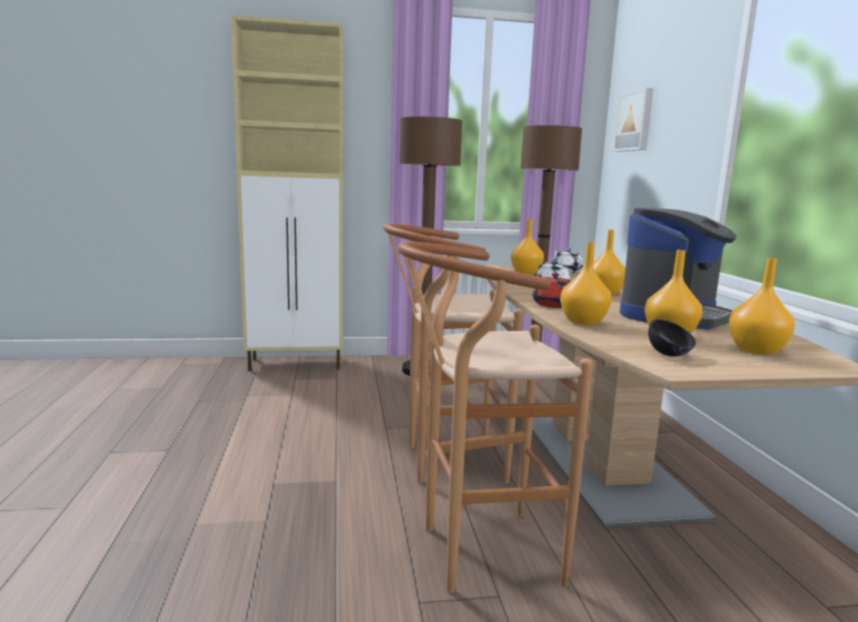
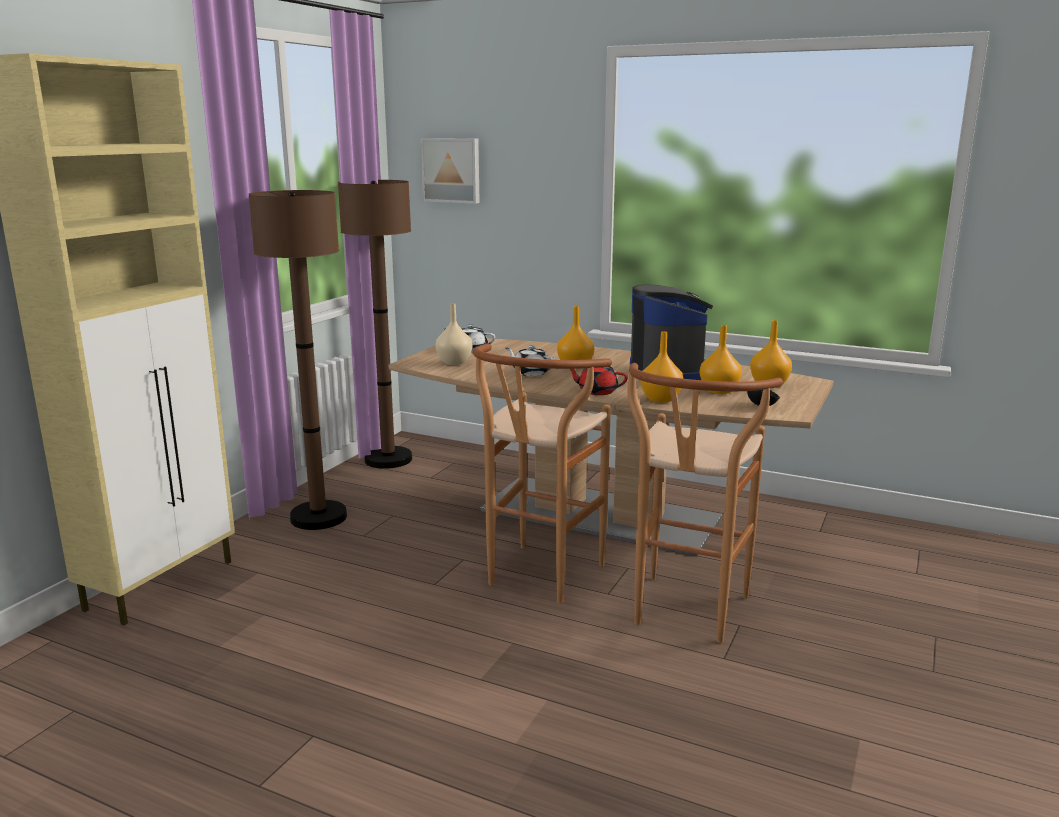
camera: 55 degrees left, 5 degrees up
orange vase [511,219,544,274] -> beige vase [435,303,472,365]

